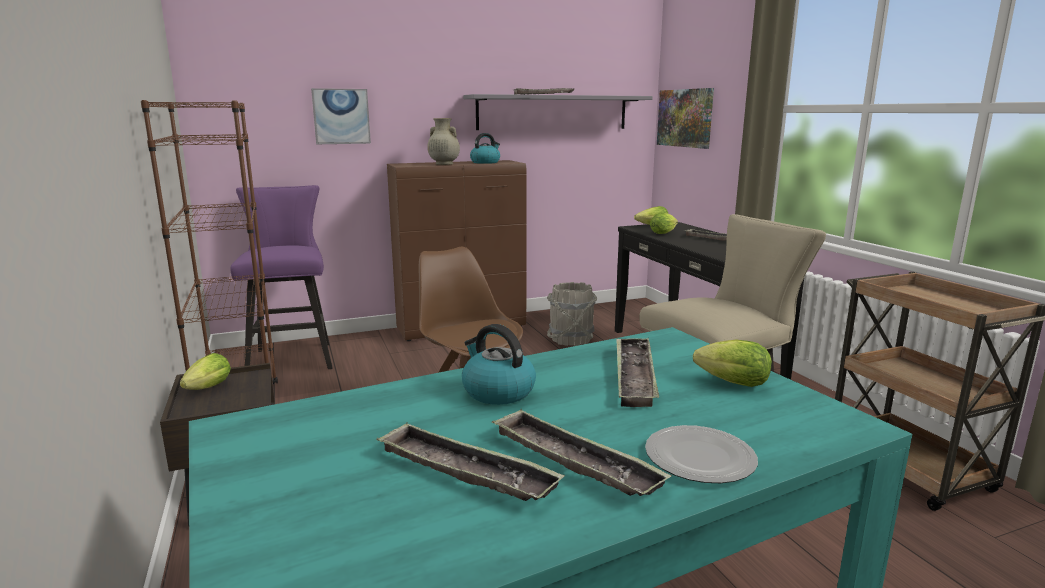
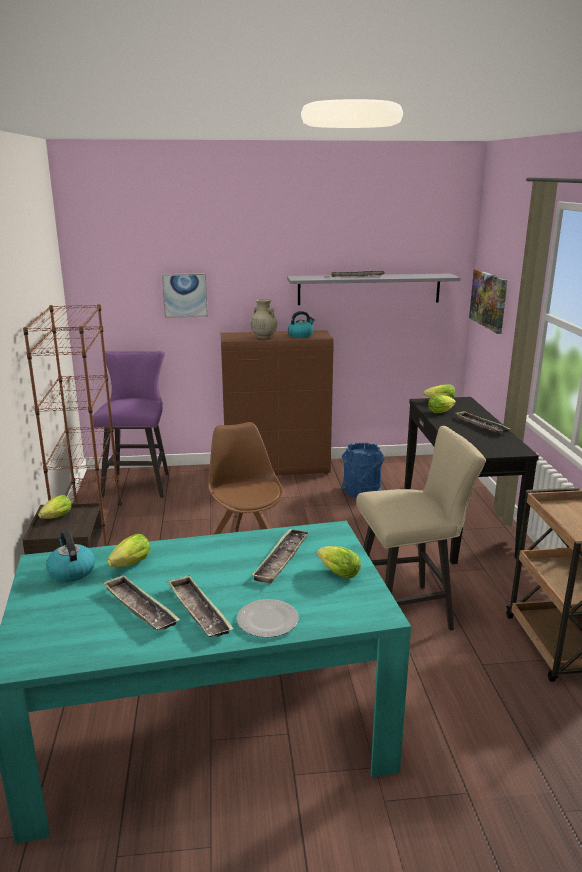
camera: 15 degrees right, 5 degrees up
kettle [462,324,536,405] -> kettle moved to [46,531,95,582]
grey bucket [547,282,597,346] -> blue bucket [341,443,385,498]
none -> lettuce [107,534,151,567]

